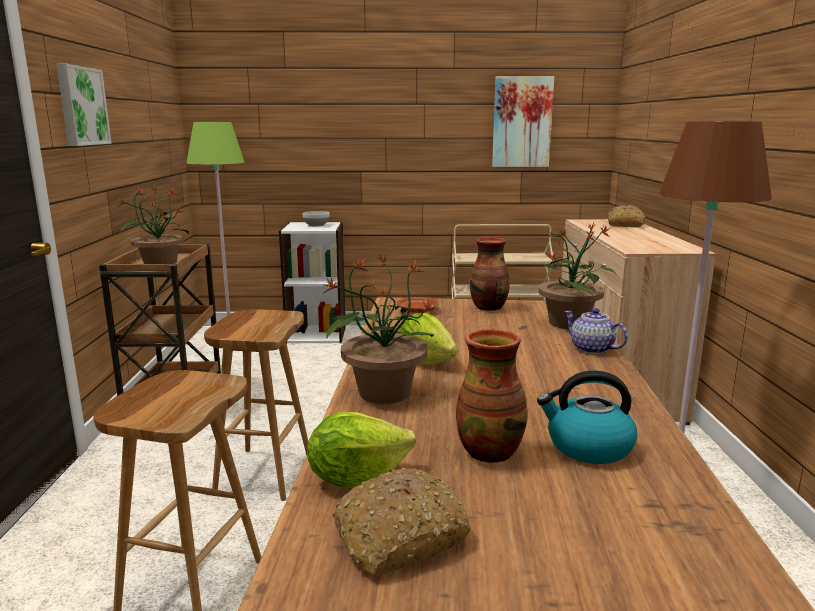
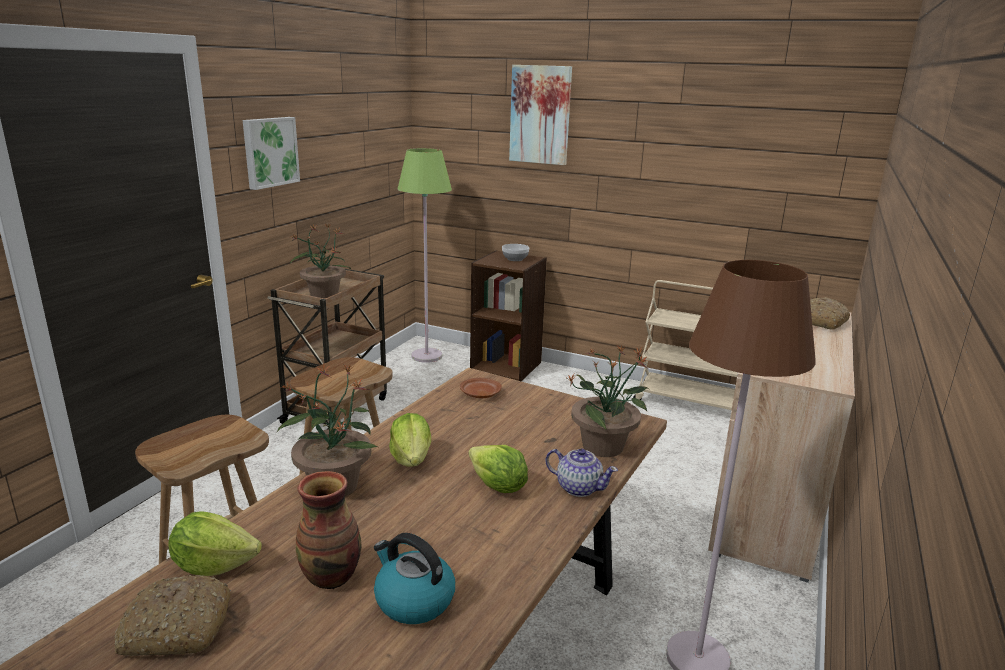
camera: 25 degrees right, 5 degrees up
white bookcase [279,222,346,343] -> brown bookcase [470,250,547,381]
vase [470,237,510,310] -> none
picture [492,76,554,167] -> picture moved to [509,65,572,165]
teapot [564,308,628,354] -> teapot turned 135 degrees clockwise [545,449,618,497]
none -> lettuce [469,445,528,493]

